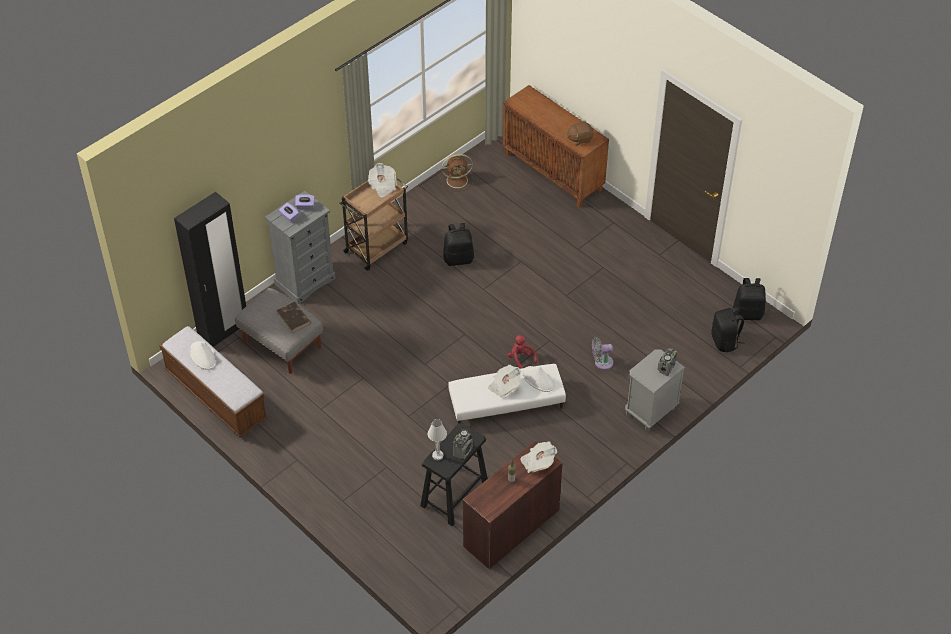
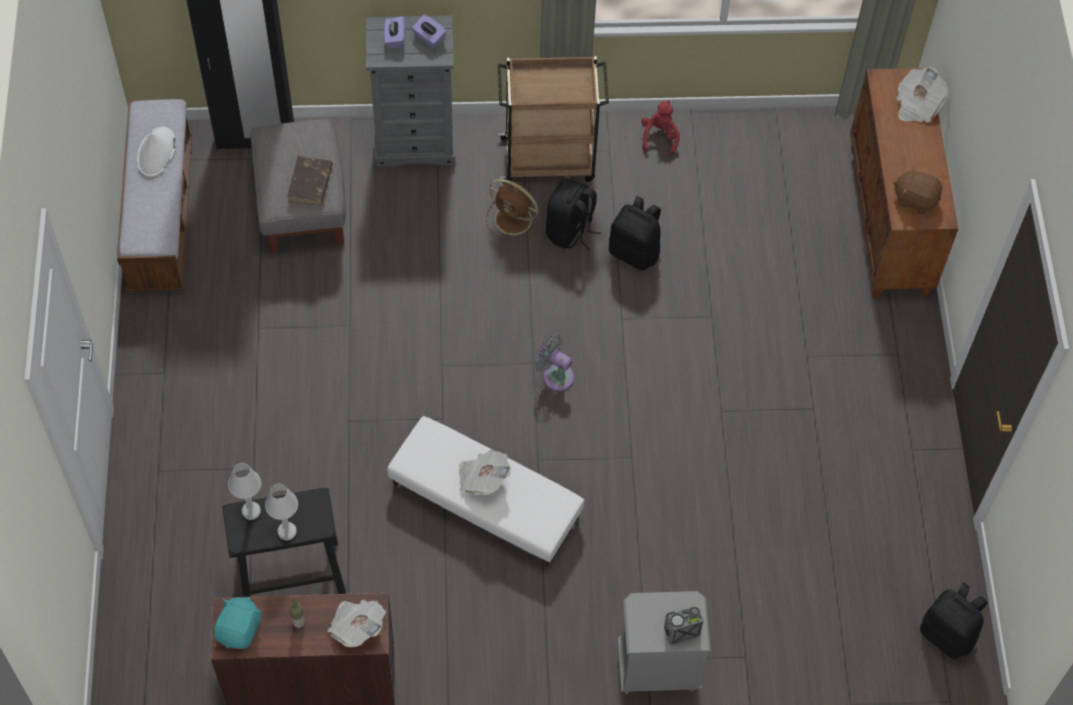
camera: 40 degrees right, 10 degrees up
newspaper [368,163,397,197] -> newspaper moved to [896,67,948,123]
brown fan [440,154,473,191] -> brown fan moved to [486,179,542,243]
radio [453,429,473,459] -> white table lamp [265,484,298,540]
red plush toy [508,335,537,369] -> red plush toy moved to [641,100,680,156]
white hat [522,366,555,392] -> none
grey fan [592,337,613,370] -> grey fan moved to [534,334,574,391]
black backpack [711,307,745,352] -> black backpack moved to [546,179,601,251]
none -> turquoise plush toy [214,597,262,649]

